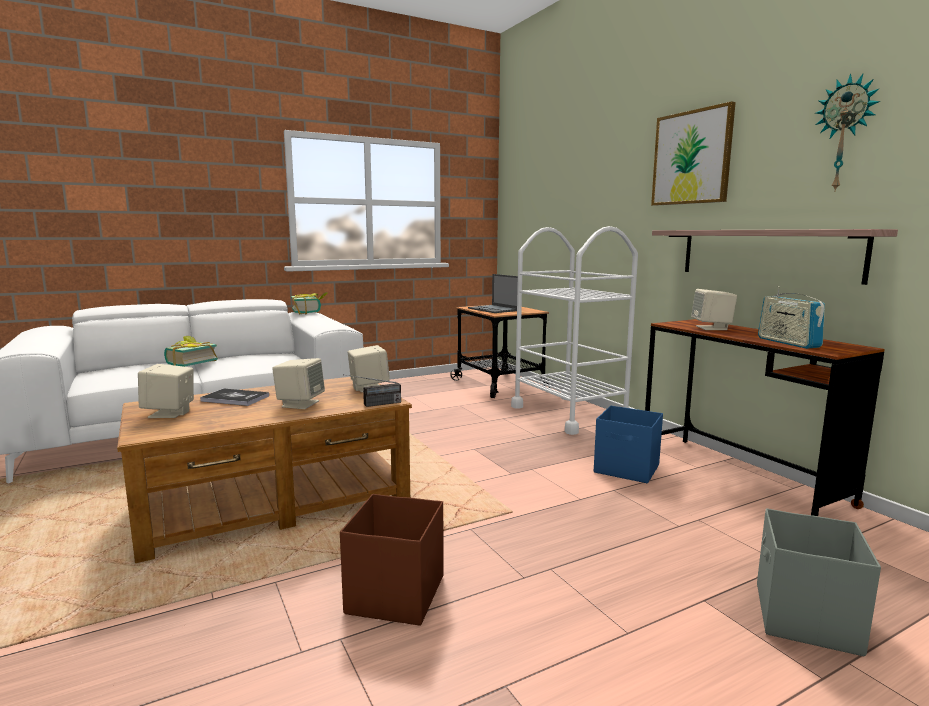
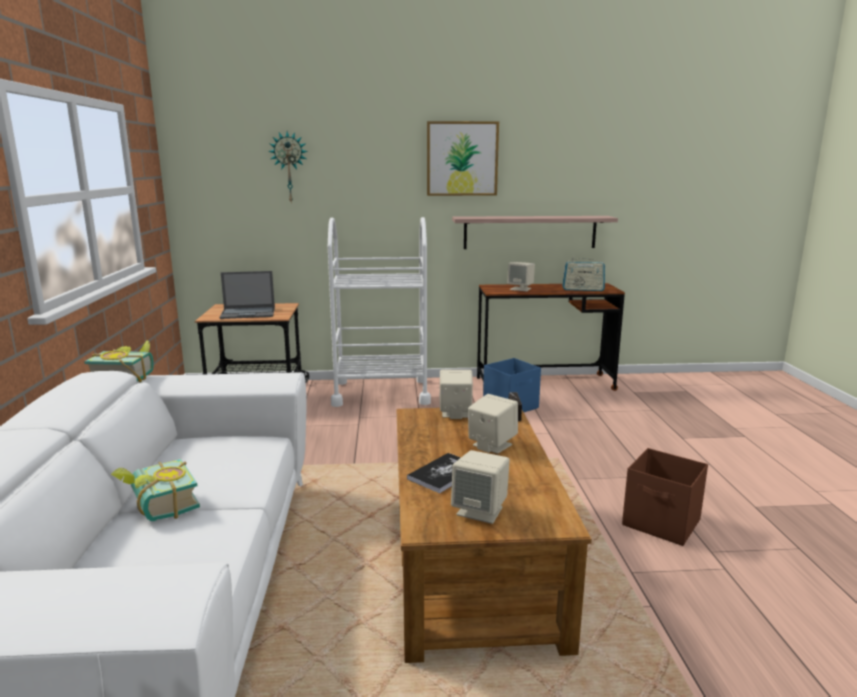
camera: 65 degrees left, 5 degrees up
grey storage box [757,508,881,656] -> none
wall clock [815,74,880,191] -> wall clock moved to [268,131,308,202]

